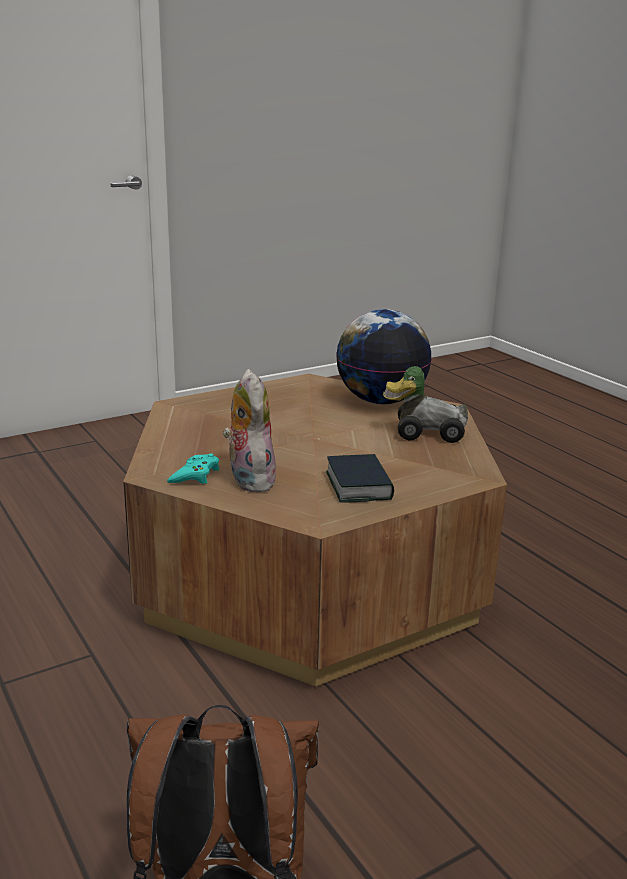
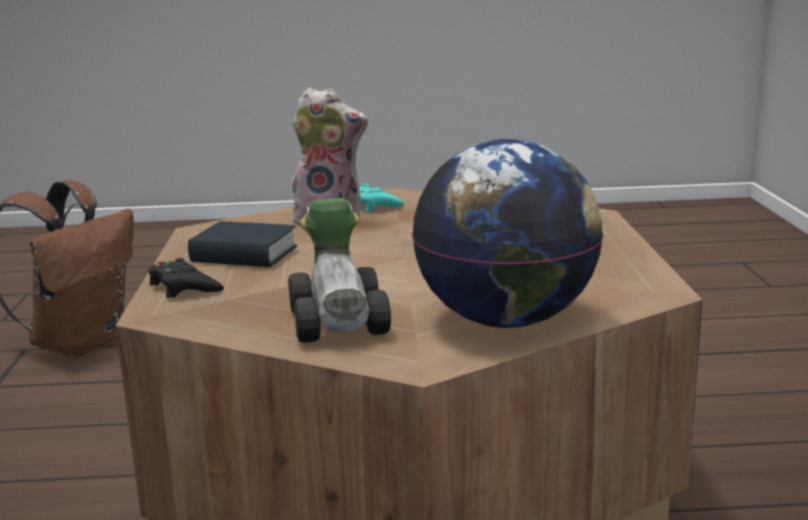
camera: 120 degrees right, 5 degrees down
toy car [383,366,468,443] -> toy car turned 45 degrees counterclockwise [288,198,391,343]
none -> black game controller [148,258,224,298]

